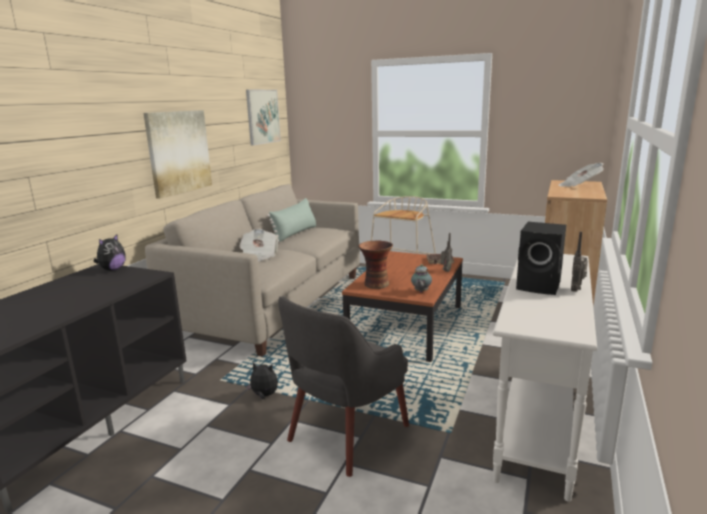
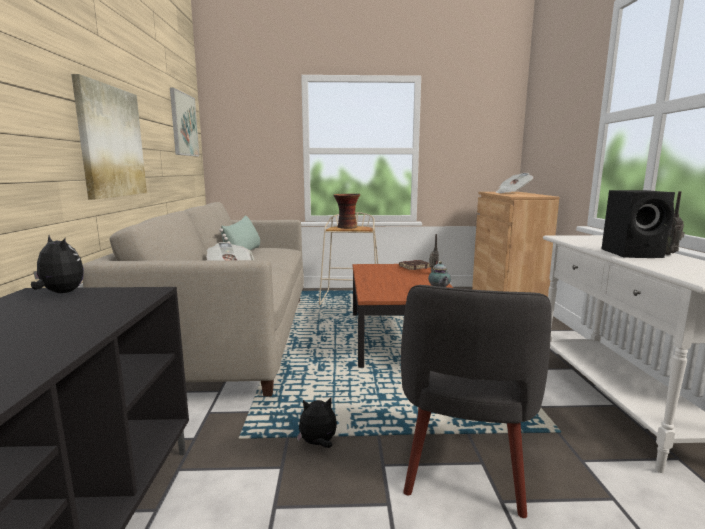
camera: 25 degrees left, 5 degrees down
plush toy [93,234,126,271] -> plush toy turned 60 degrees counterclockwise [31,236,84,293]
vase [358,241,393,289] -> vase moved to [333,194,361,229]

